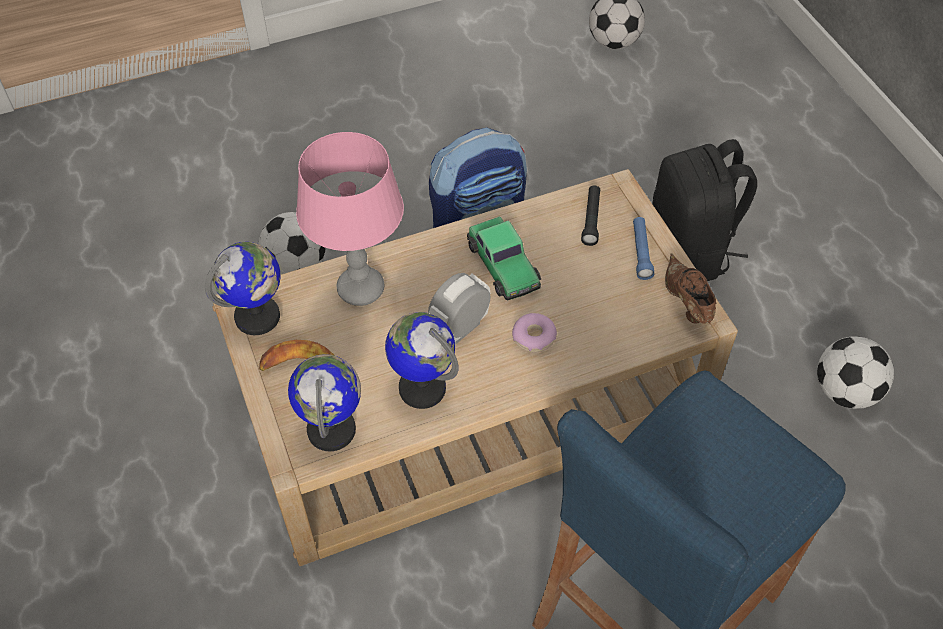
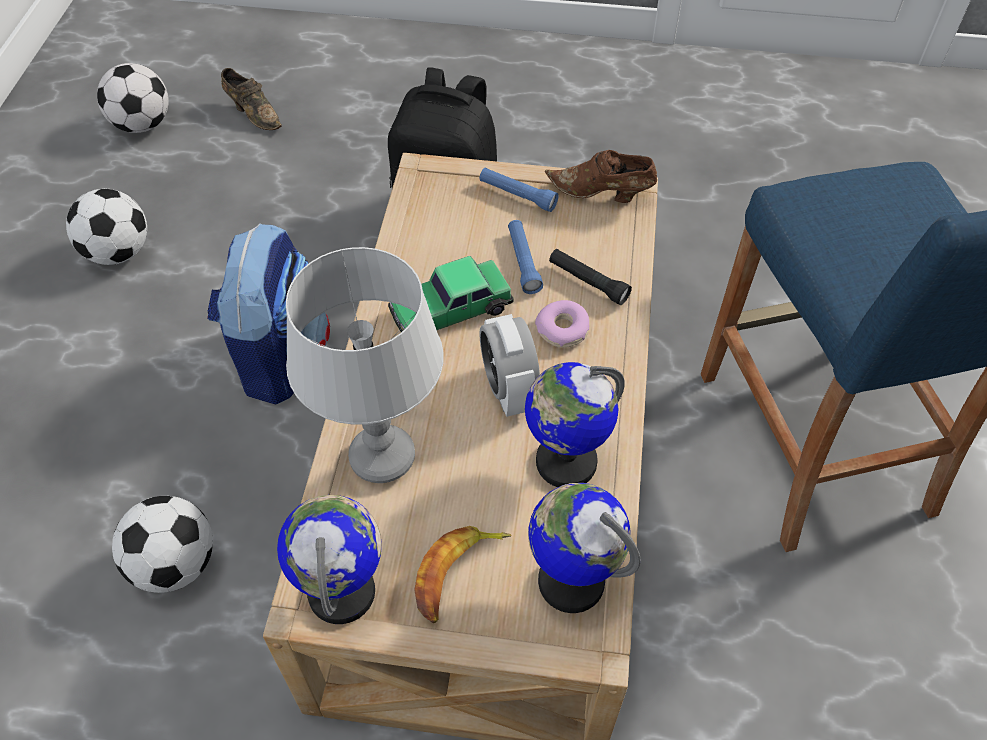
camera: 60 degrees left, 0 degrees up
pink table lamp [296,132,404,306] -> grey table lamp [286,247,444,483]
toy car [467,217,541,300] -> toy car turned 150 degrees clockwise [388,256,513,332]
black flashlight [581,186,600,246] -> black flashlight moved to [549,249,632,305]
football [817,336,894,409] -> football moved to [66,189,147,265]
none -> brown shoe [221,68,282,130]
none -> blue flashlight [508,220,543,294]

